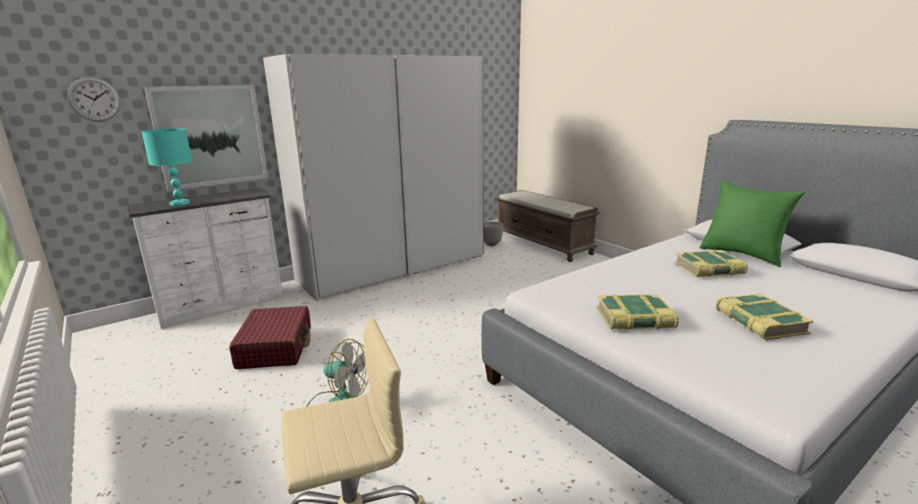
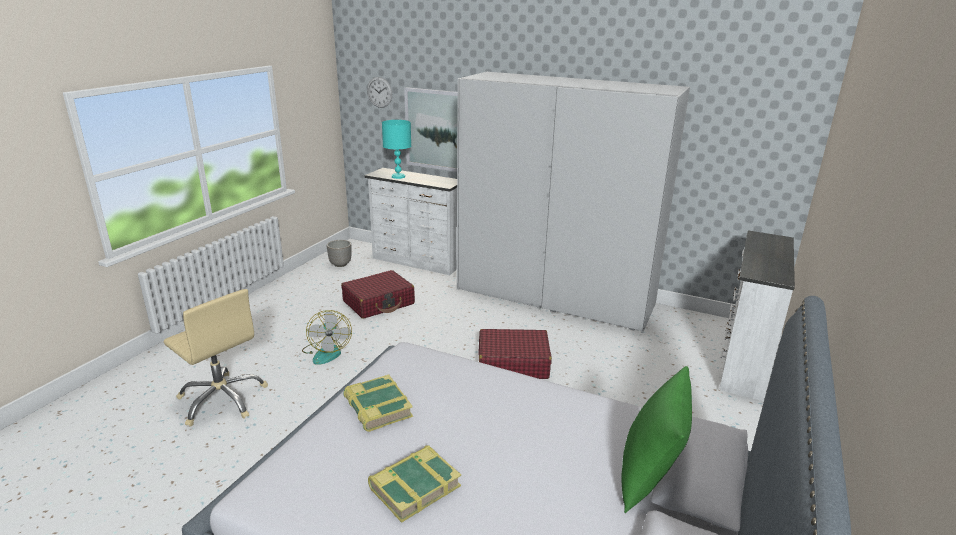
camera: 60 degrees right, 5 degrees up
planter [484,221,503,246] -> planter moved to [327,240,352,267]
brown bench [496,190,600,262] -> white dresser [719,230,795,401]
book [674,250,748,277] -> none
none -> red suitcase [479,329,552,379]

